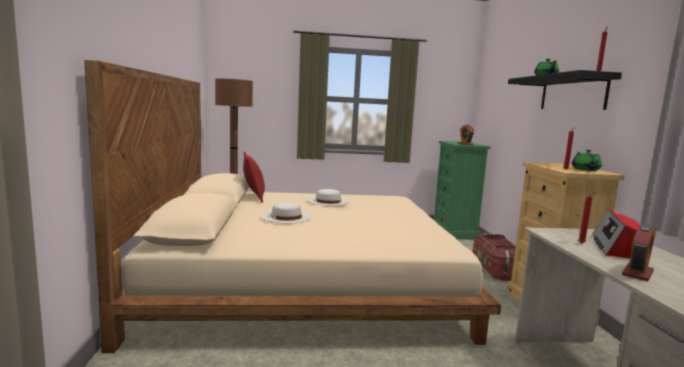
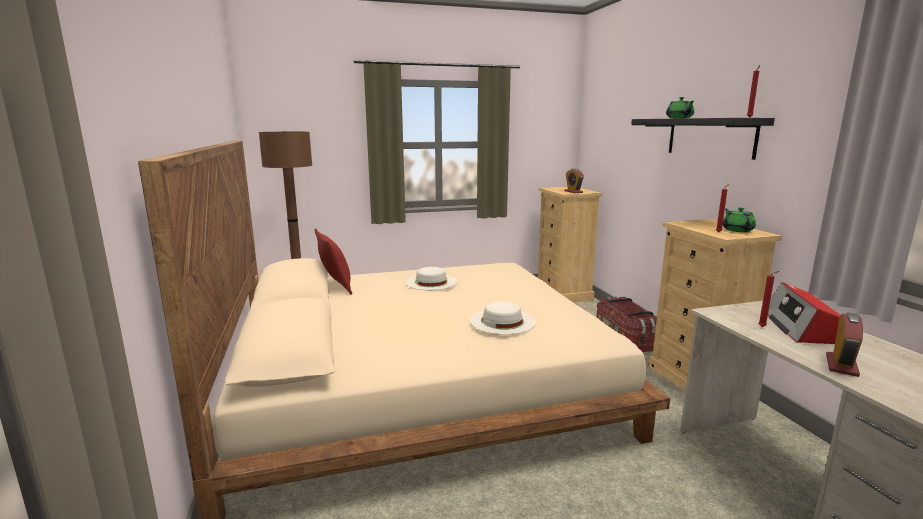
camera: 10 degrees left, 5 degrees up
white hat [261,202,312,223] -> white hat moved to [470,301,536,335]
green dresser [433,141,490,240] -> beige dresser [538,187,602,302]

